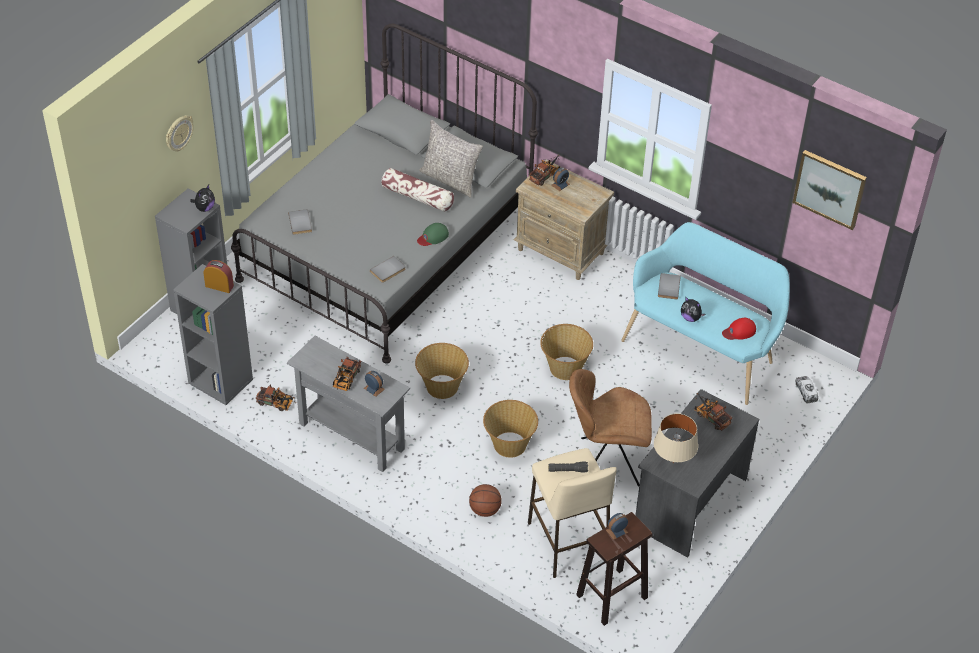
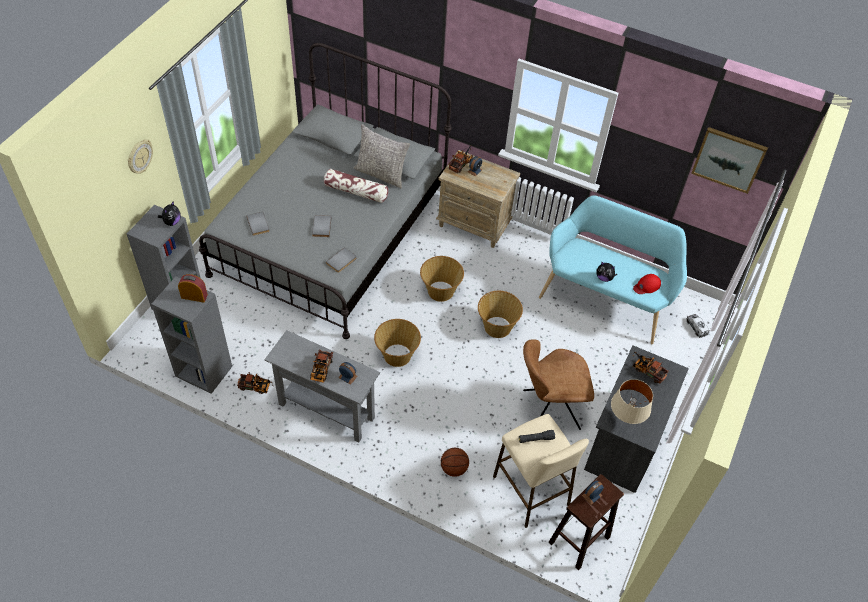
camera: 10 degrees left, 5 degrees up
green cap [417,223,449,246] -> none
basket [483,400,538,458] -> basket moved to [420,256,464,302]
grey book [658,273,681,300] -> grey book moved to [312,215,332,237]

